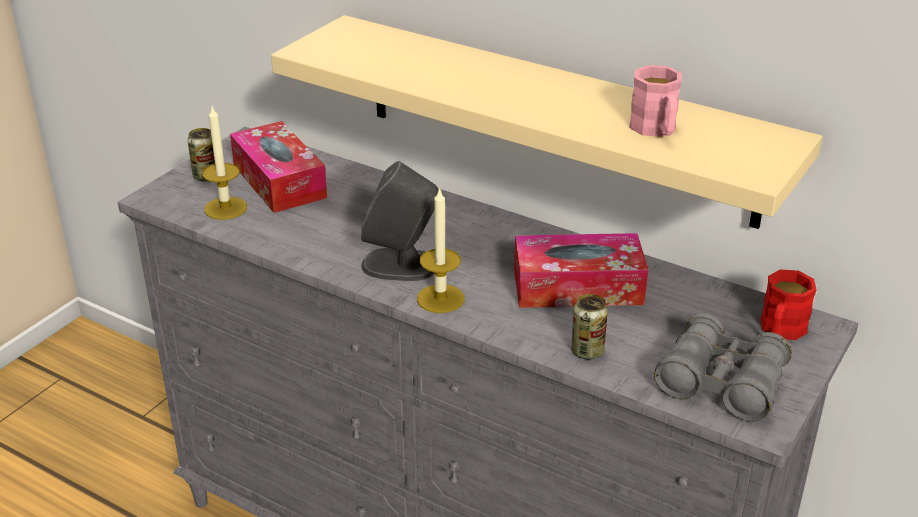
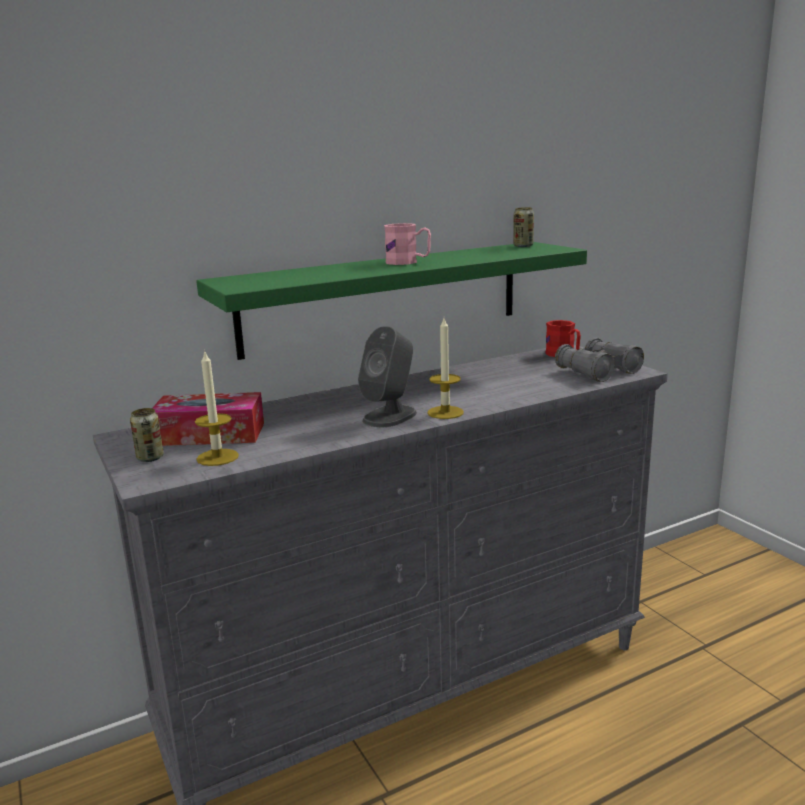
camera: 60 degrees left, 15 degrees down
beige shelf [271,15,822,229] -> green shelf [196,242,587,360]
tissue box [514,233,648,308] -> none
can [571,294,608,359] -> can moved to [513,207,534,247]
pink mug [629,65,682,137] -> pink mug moved to [384,223,431,265]

